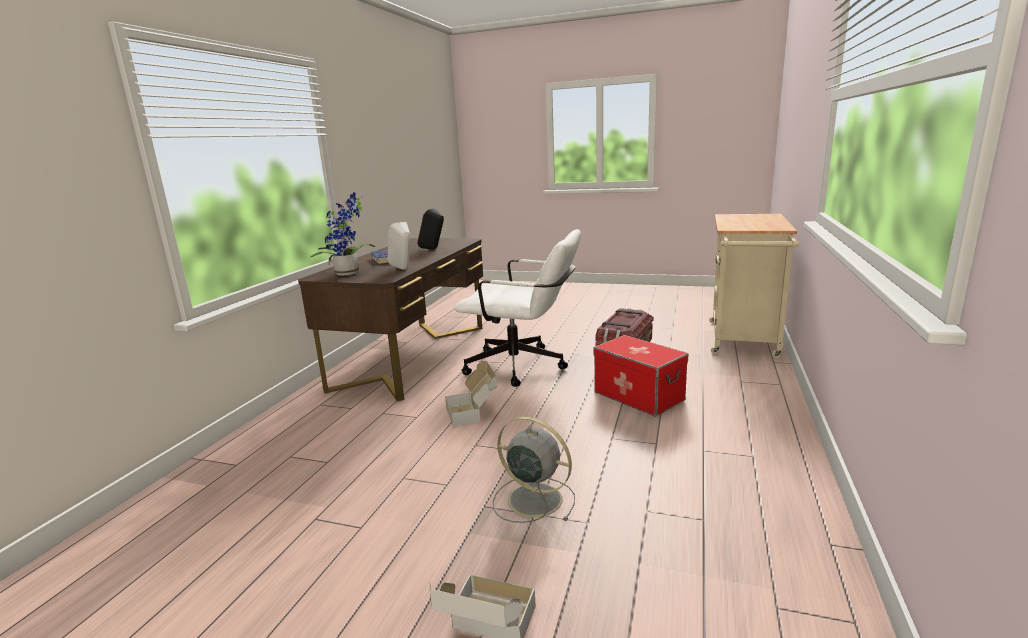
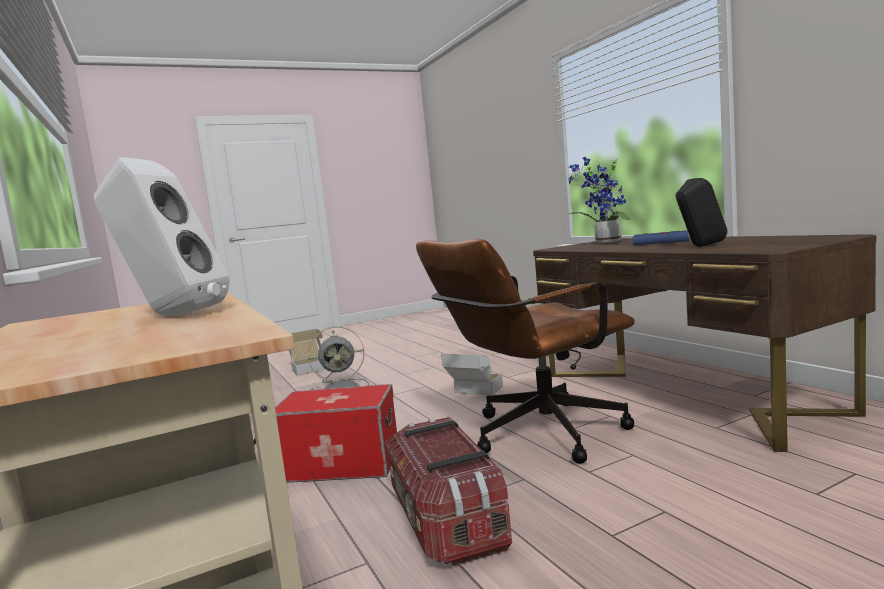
camera: 135 degrees right, 10 degrees down
white speaker [388,222,410,270] -> white speaker moved to [94,157,229,316]
white office chair [455,229,581,387] -> brown office chair [416,238,635,464]

